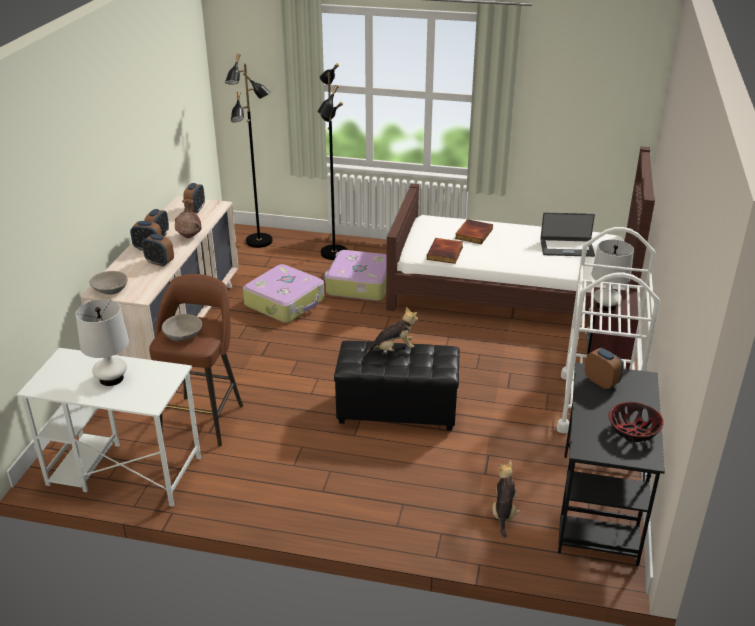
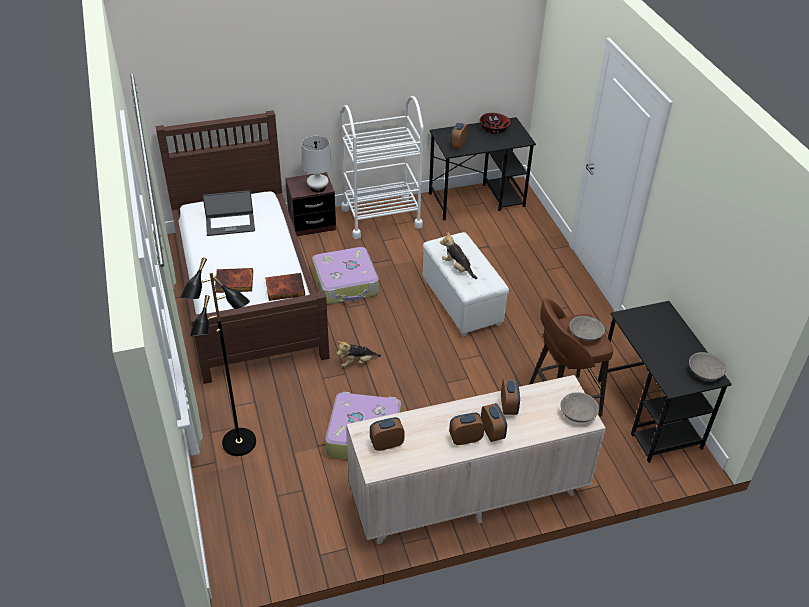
camera: 120 degrees left, 10 degrees up
white desk [17,348,201,507] -> black desk [598,301,732,463]
white table lamp [76,299,129,386] -> none
brown vase [175,199,202,238] -> none
black floor lamp [225,54,273,248] -> none
suitcase [324,250,387,301] -> suitcase moved to [312,247,379,304]
black ottoman [334,341,460,430] -> white ottoman [423,232,509,337]
plush toy [492,461,521,538] -> plush toy moved to [337,341,381,367]
laptop [541,213,595,257] -> laptop turned 105 degrees clockwise [202,190,255,236]
none -> grey bowl [689,352,726,382]

